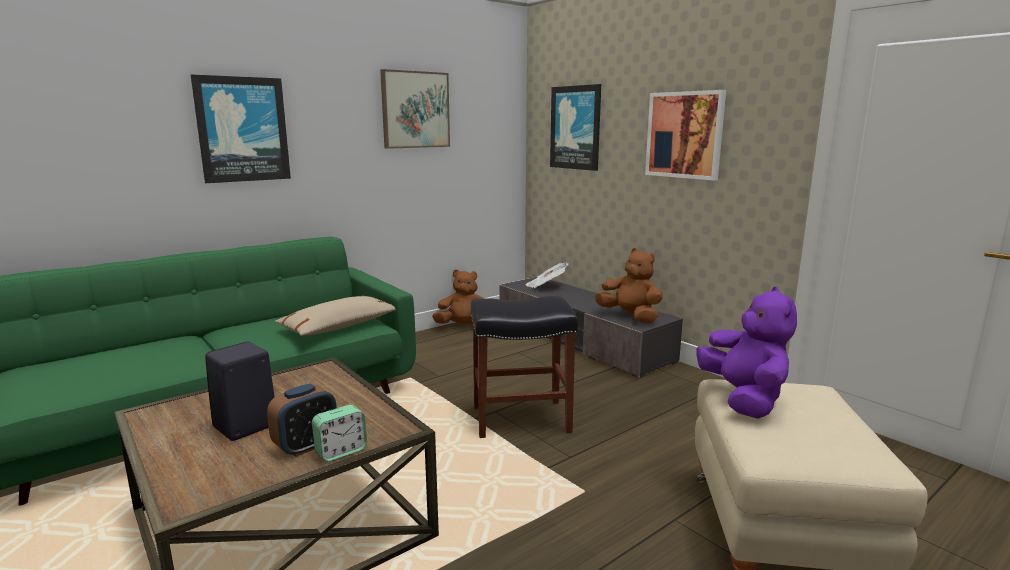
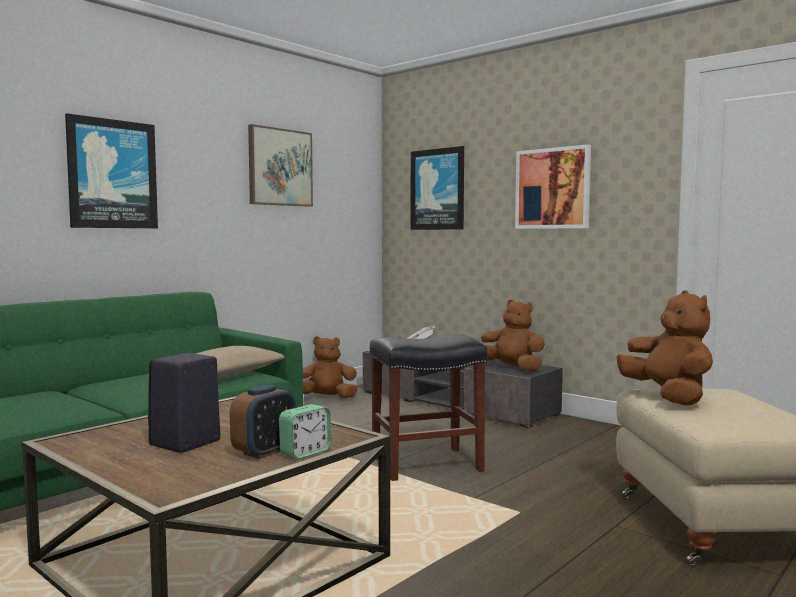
camera: 10 degrees left, 10 degrees down
purple plush toy [696,286,797,419] -> brown plush toy [617,290,713,405]

